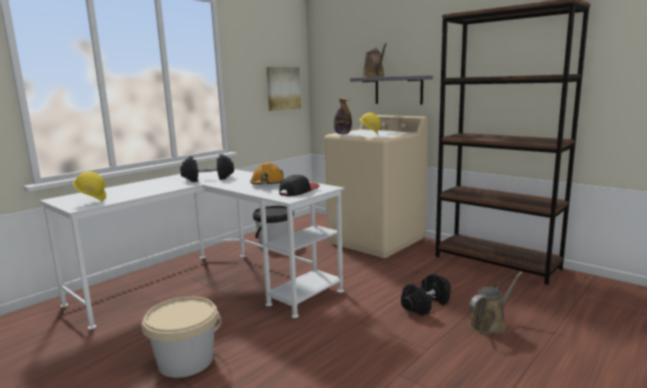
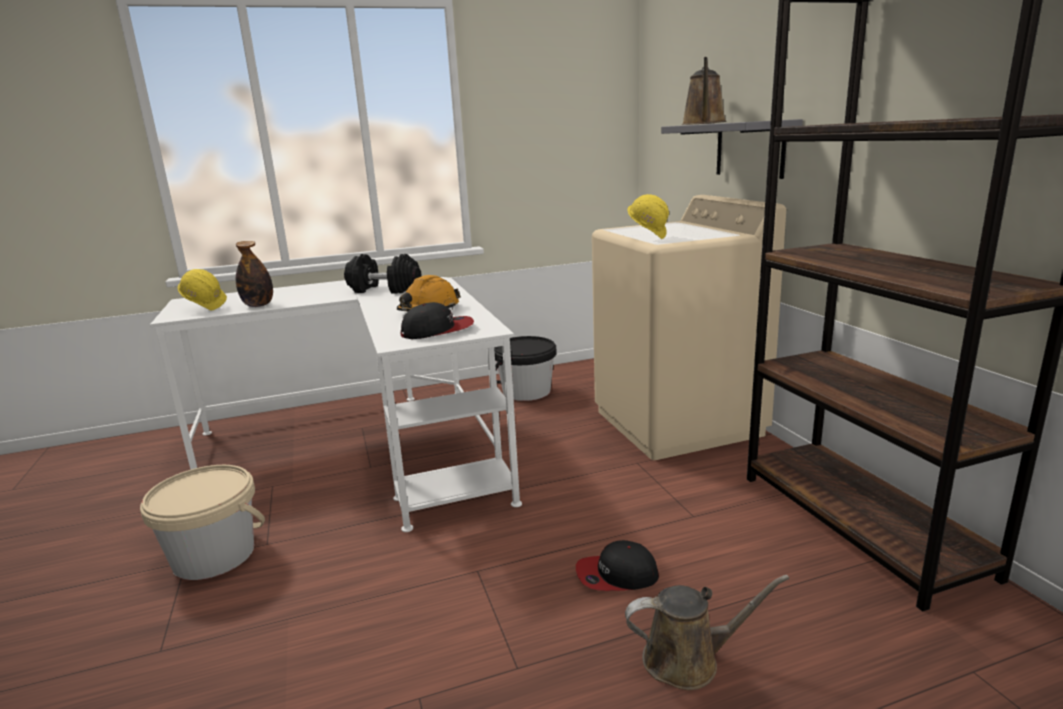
camera: 30 degrees right, 5 degrees up
picture [266,67,301,111] -> none
bottle [334,98,352,135] -> bottle moved to [236,241,273,307]
black dumbbell [401,274,451,315] -> cap [576,540,659,591]

